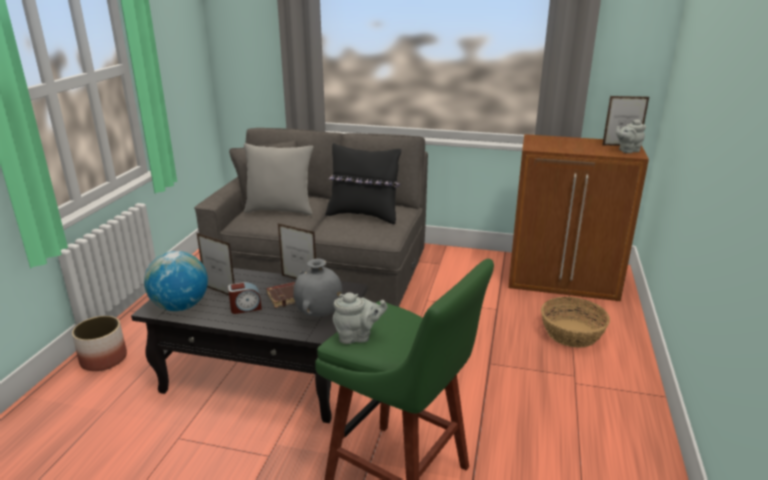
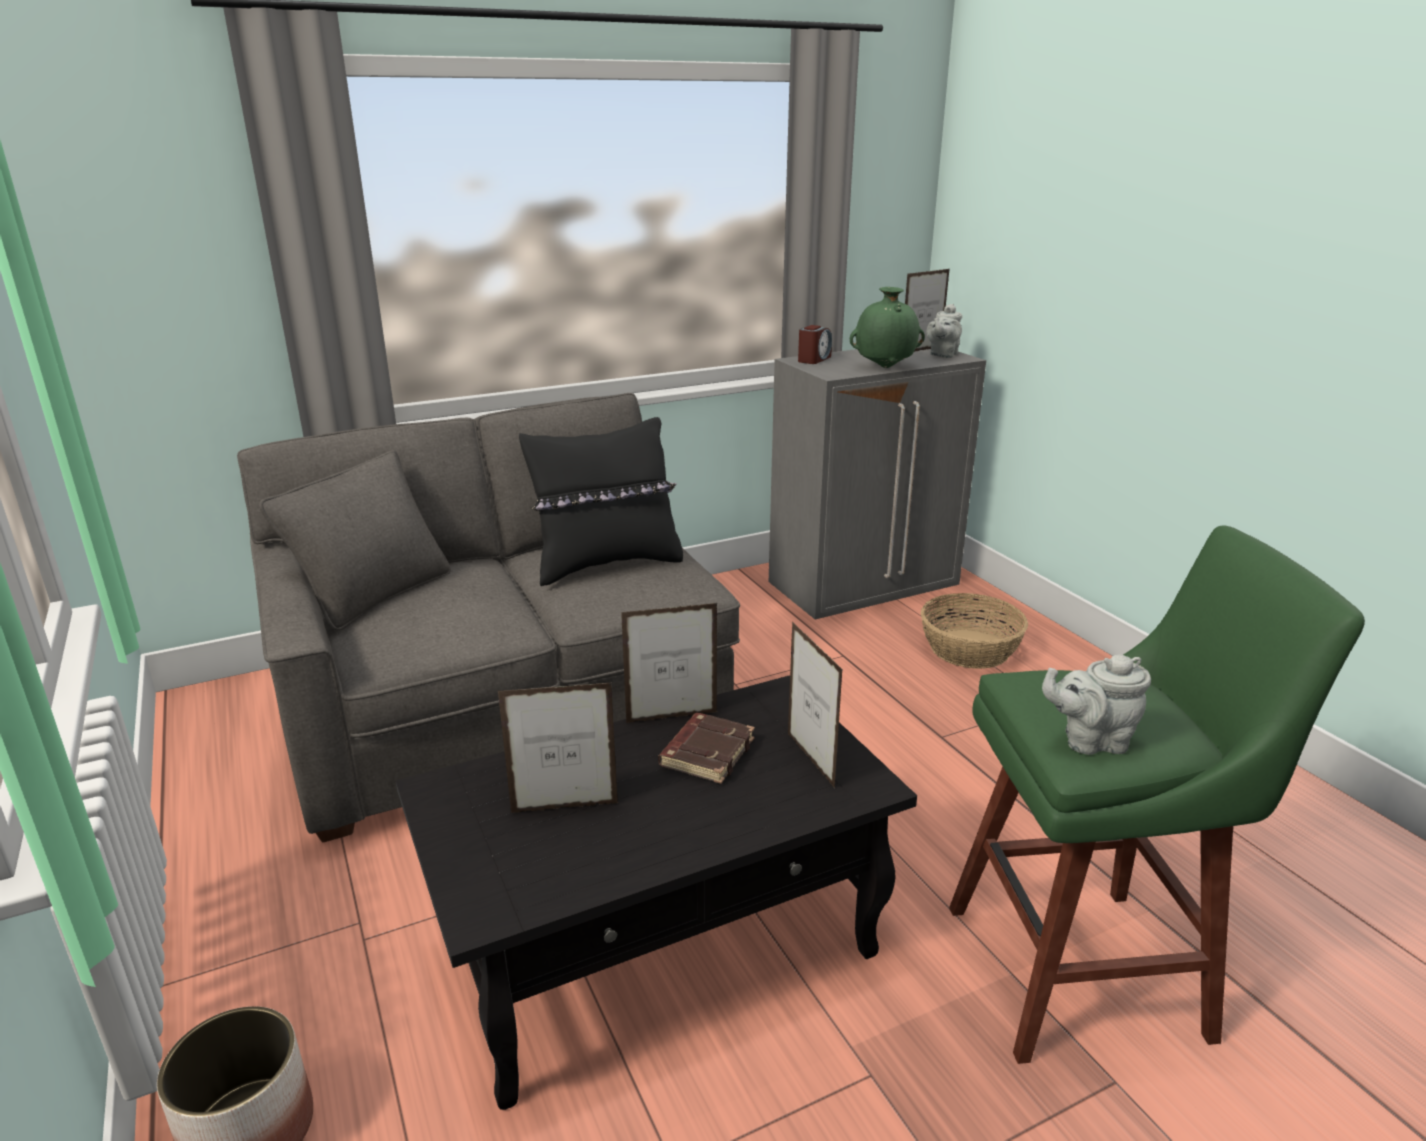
camera: 40 degrees left, 0 degrees up
globe [144,251,208,311] -> none
alarm clock [228,282,262,314] -> alarm clock moved to [798,325,832,364]
grey pillow [244,143,313,215] -> none
grey vase [294,258,342,317] -> picture frame [788,622,843,788]
grey teapot [333,292,388,344] -> grey teapot turned 135 degrees counterclockwise [1042,655,1151,755]
brown cabinet [508,134,649,301] -> grey cabinet [769,349,986,619]
none -> green vase [850,287,925,368]

